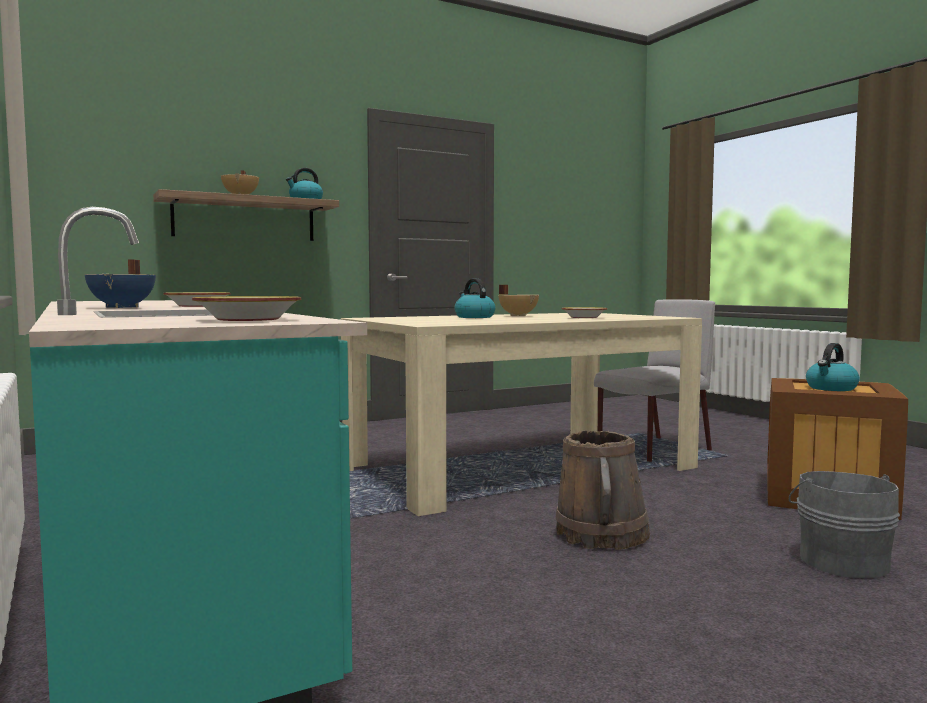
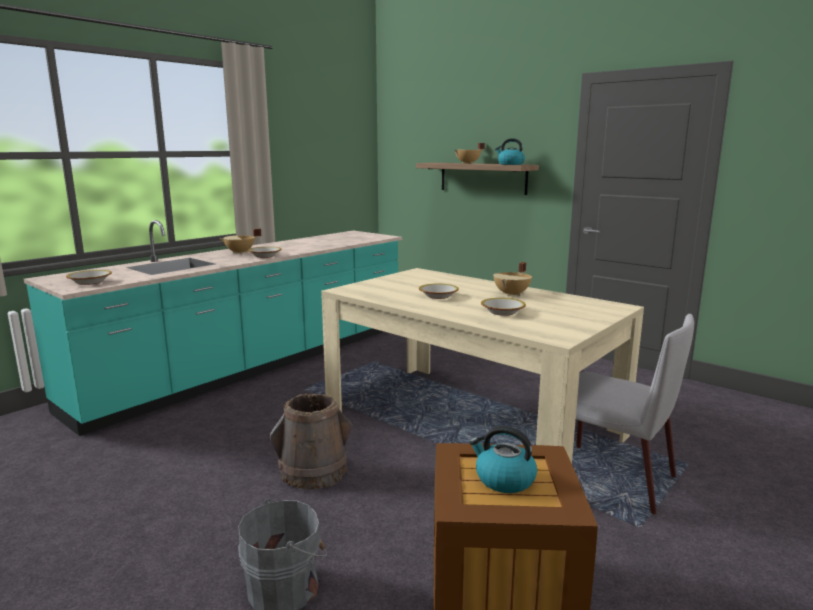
camera: 70 degrees right, 10 degrees up
blue cooking pot [84,260,156,308] -> beige cooking pot [220,228,261,254]
kettle [454,278,495,318] -> none
none -> bowl [419,284,459,299]

